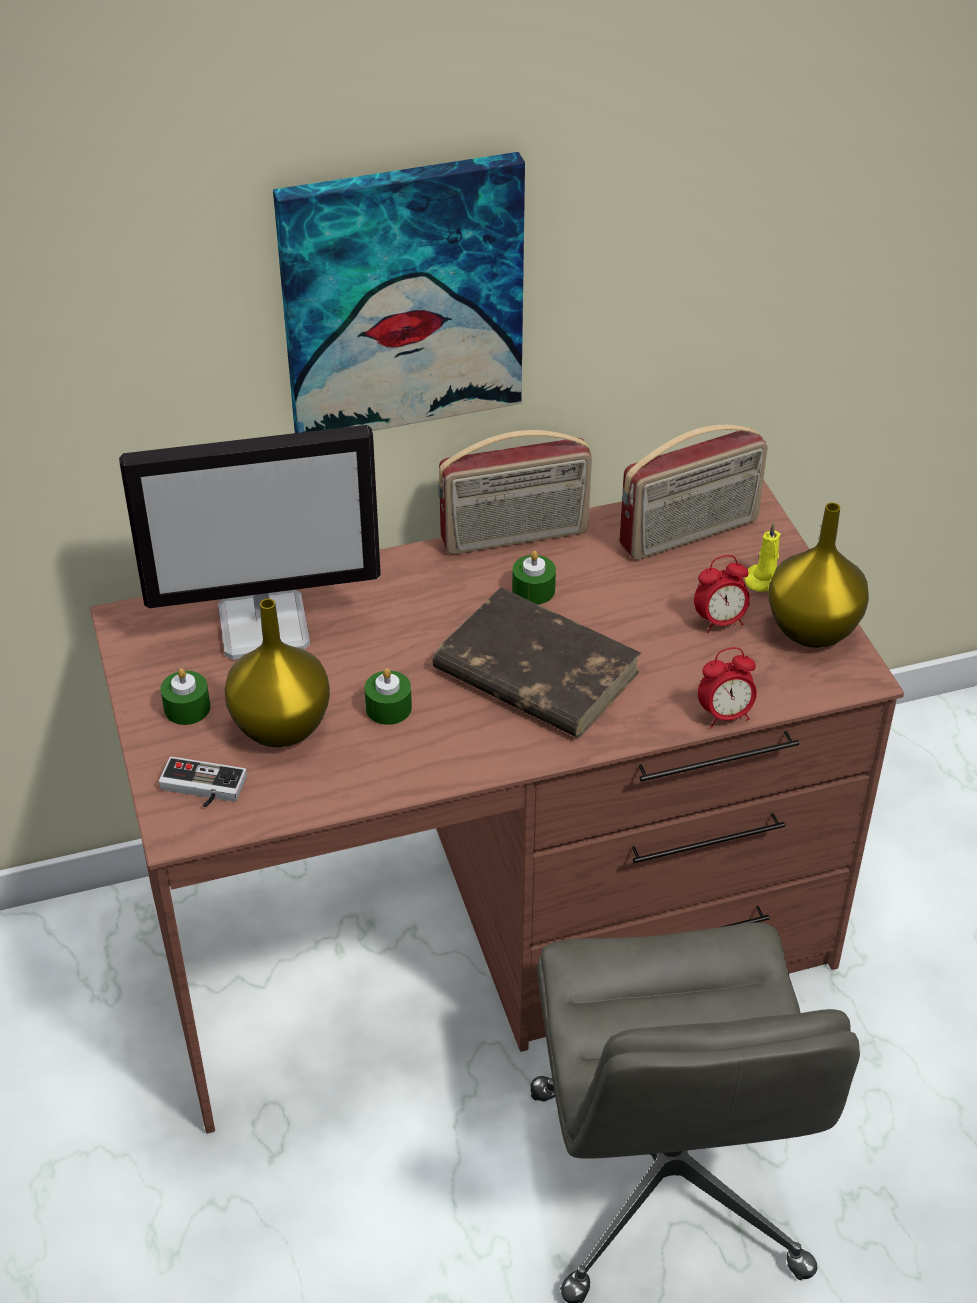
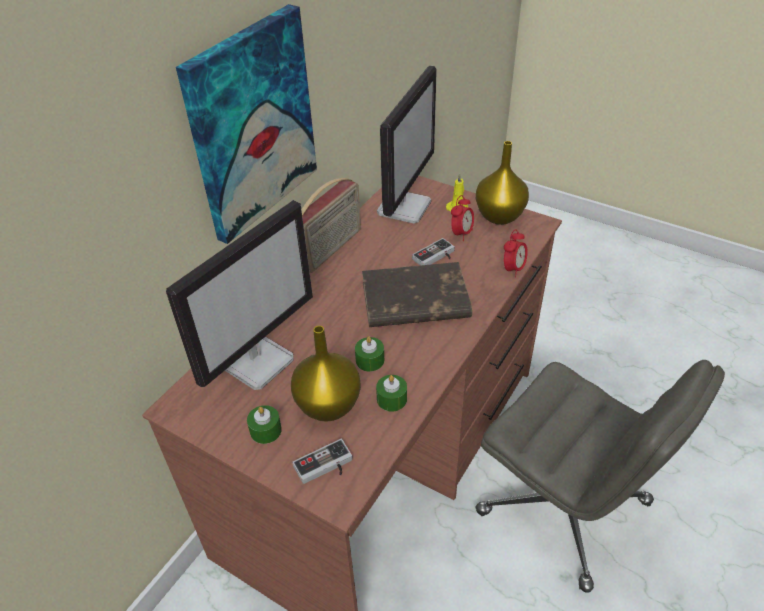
camera: 40 degrees left, 0 degrees up
green candle [512,551,556,605] -> green candle moved to [376,375,407,411]
radio [619,425,768,560] -> monitor [377,66,437,223]
none -> game controller [412,238,455,266]

